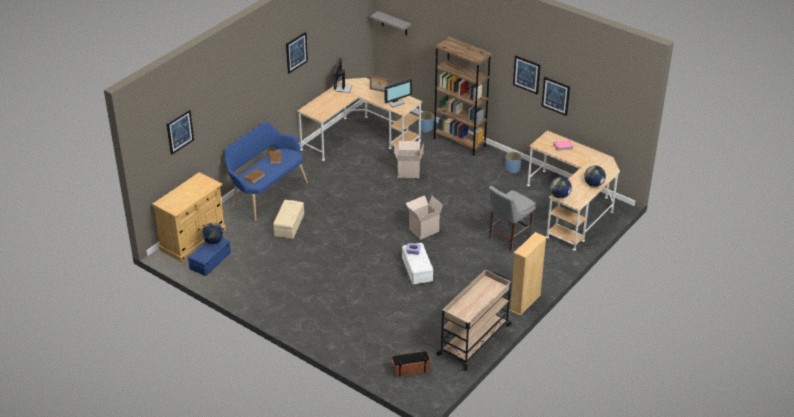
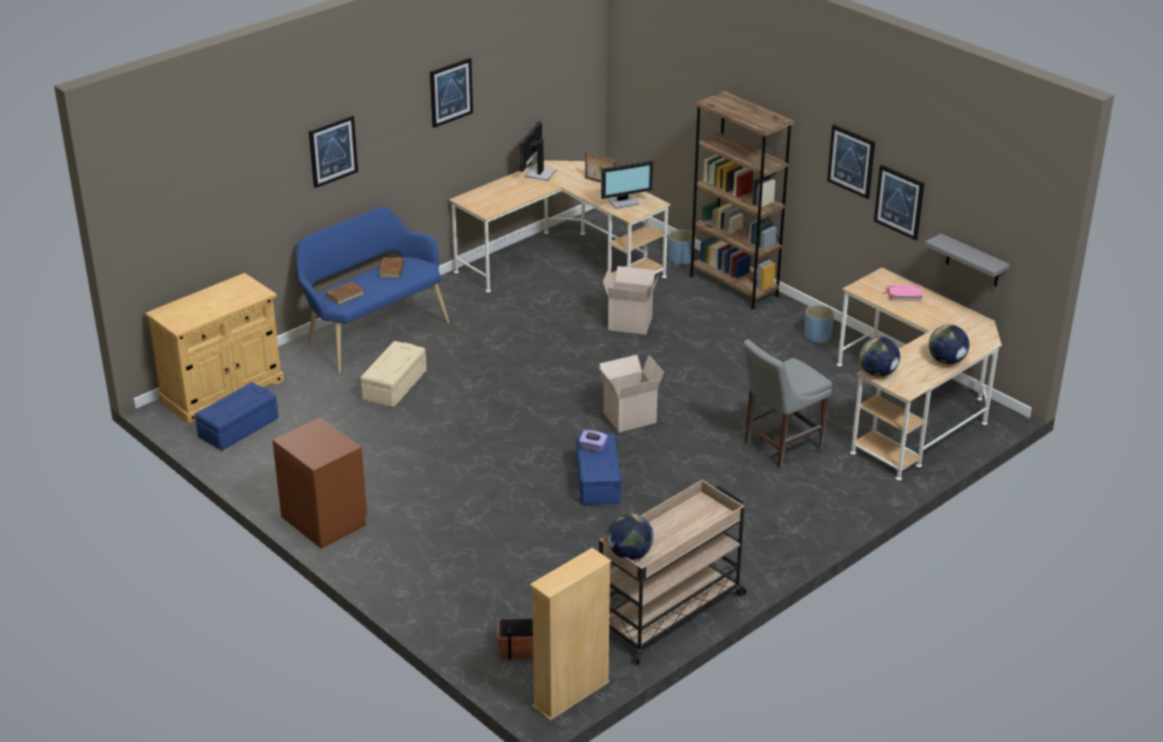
camera: 10 degrees right, 5 degrees down
picture [166,109,194,155] -> picture moved to [309,115,358,188]
globe [202,223,224,244] -> globe moved to [607,513,654,560]
grey shelf [370,11,411,35] -> grey shelf moved to [925,233,1010,287]
white storage box [402,243,433,284] -> blue storage box [576,434,622,505]
beige bookcase [509,232,547,316] -> beige bookcase moved to [530,548,611,721]
none -> brown nightstand [272,417,367,549]

